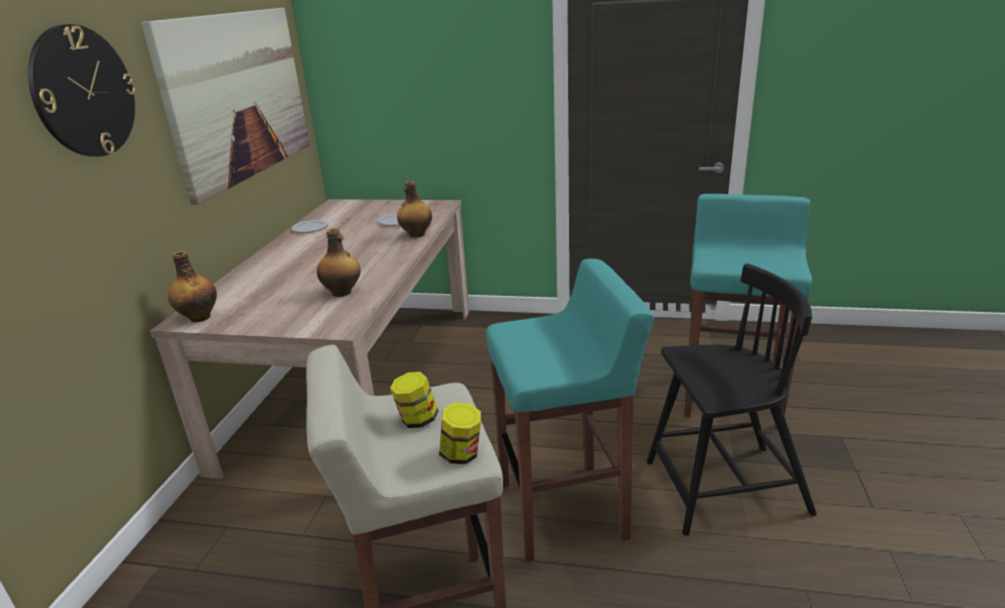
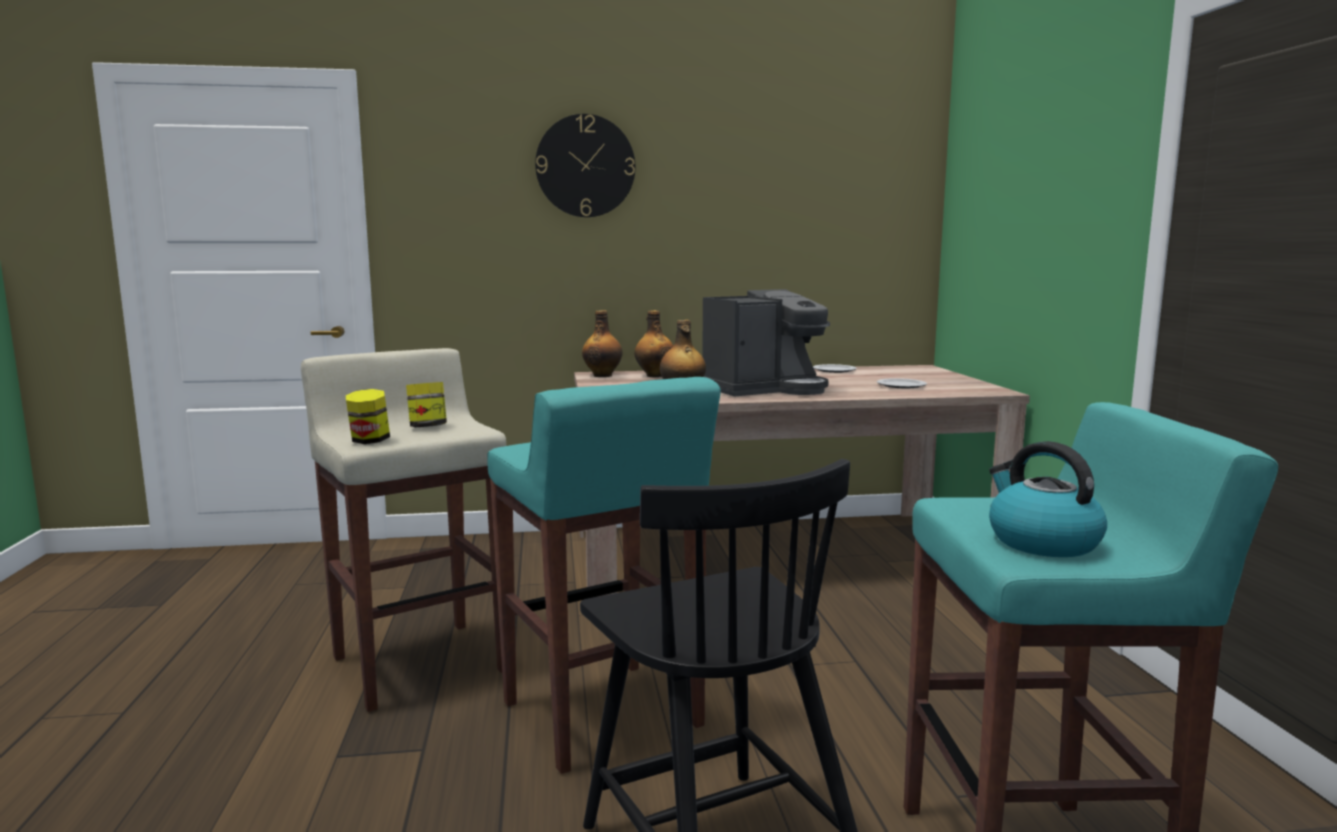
camera: 70 degrees right, 15 degrees down
picture [141,8,310,205] -> none
bottle [397,181,432,238] -> bottle moved to [634,310,673,377]
none -> coffee machine [702,289,830,397]
none -> kettle [989,441,1107,557]

